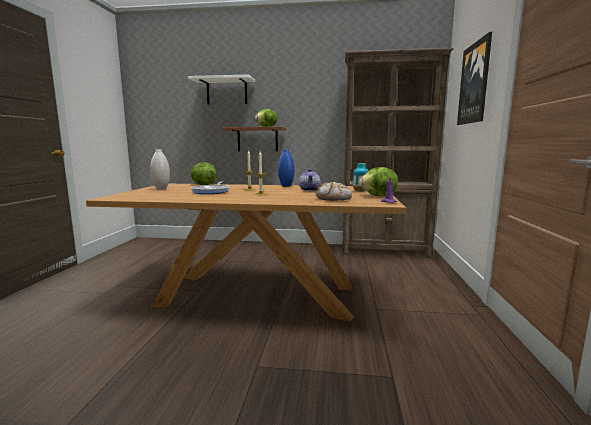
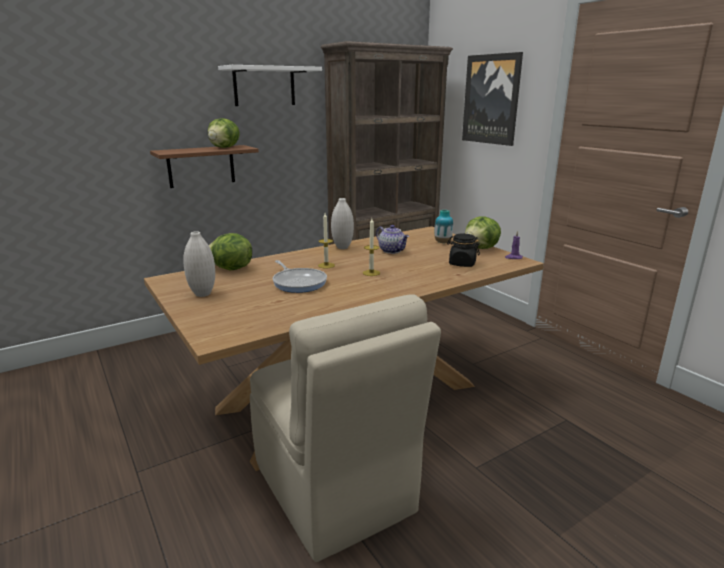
camera: 40 degrees left, 10 degrees up
white shelf [188,74,255,105] -> white shelf moved to [218,65,322,106]
blue vase [278,149,295,187] -> white vase [331,198,354,249]
bread [316,182,352,201] -> black jar [447,233,480,267]
none -> beige chair [250,295,441,562]

